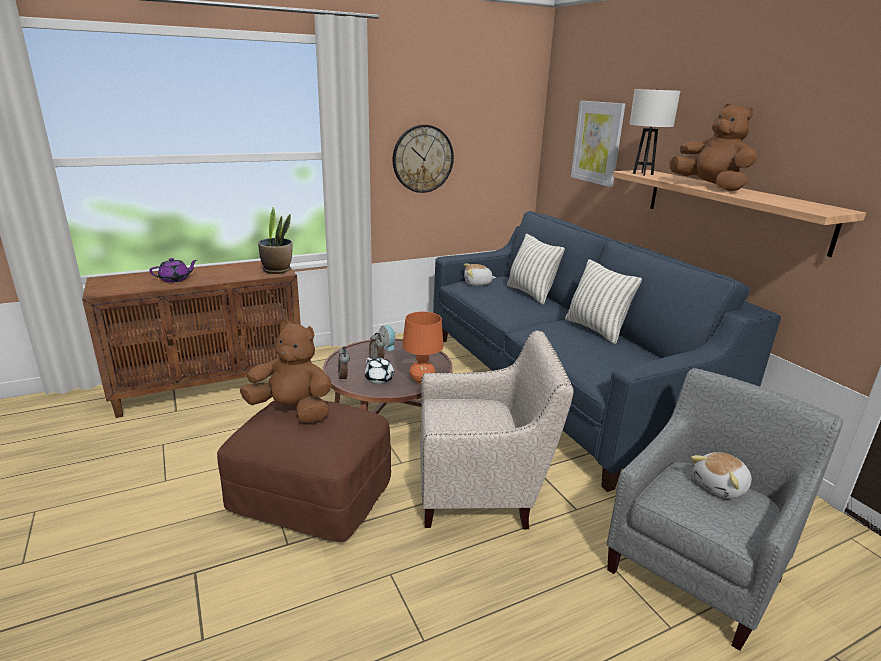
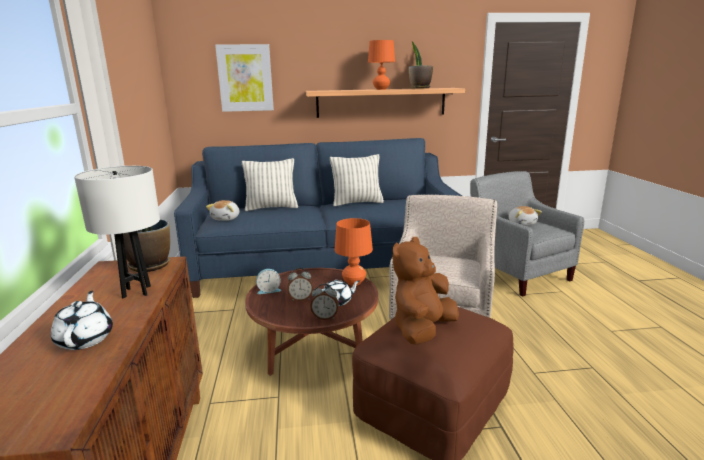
camera: 70 degrees left, 5 degrees down
purple teapot [149,258,197,283] -> white teapot [51,291,113,350]
wall clock [393,125,454,193] -> none
white table lamp [630,89,680,176] -> white table lamp moved to [74,166,160,298]
brown plush toy [669,103,757,191] -> orange table lamp [368,40,395,90]
none -> potted plant [409,41,433,88]

